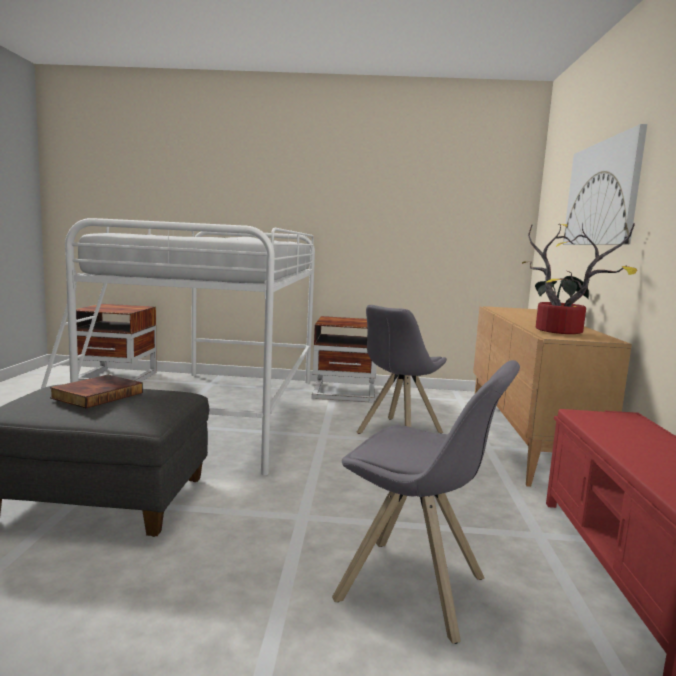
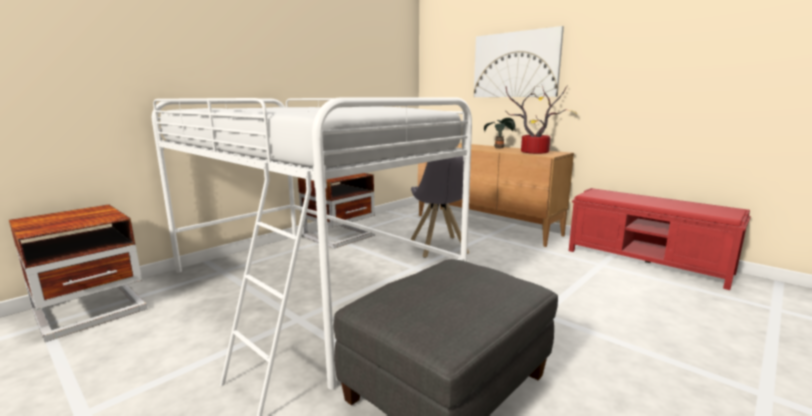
camera: 50 degrees left, 5 degrees up
book [50,375,143,408] -> none
grey chair [332,360,520,644] -> none

